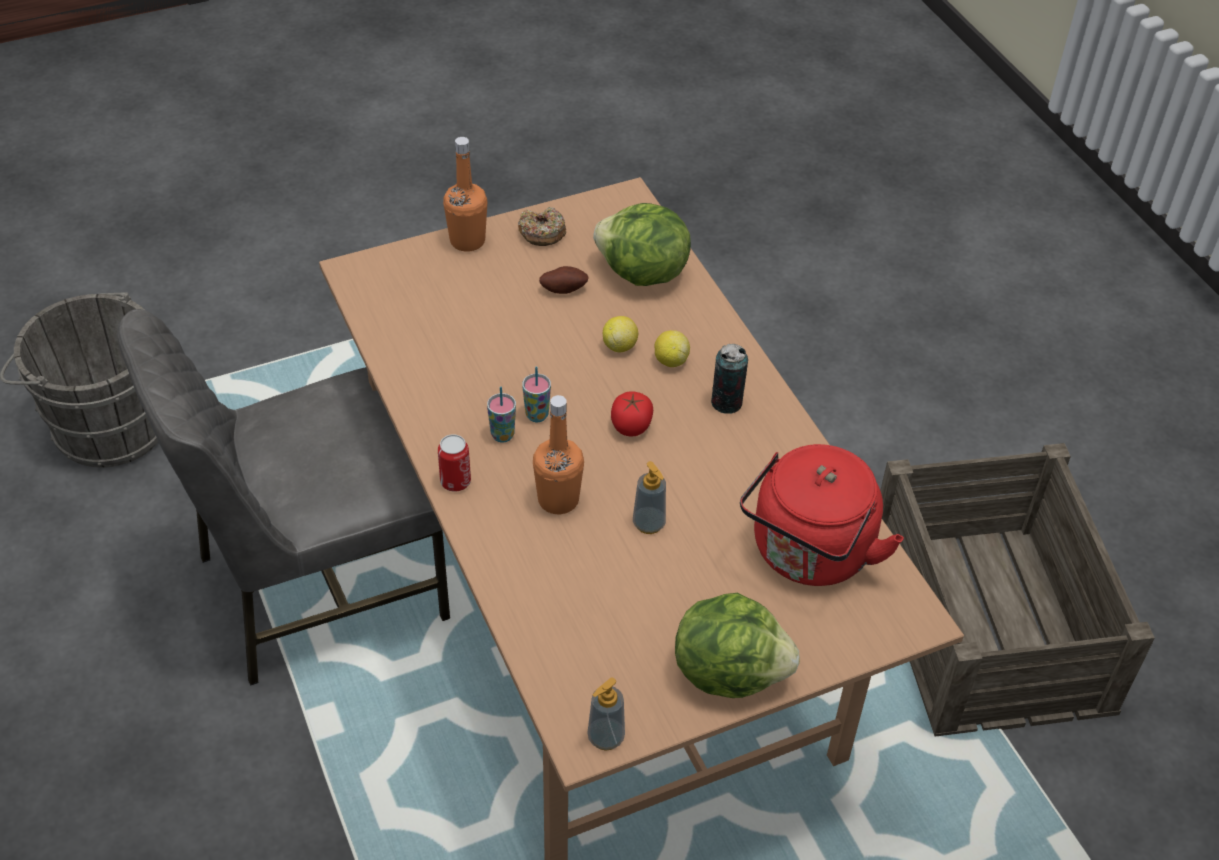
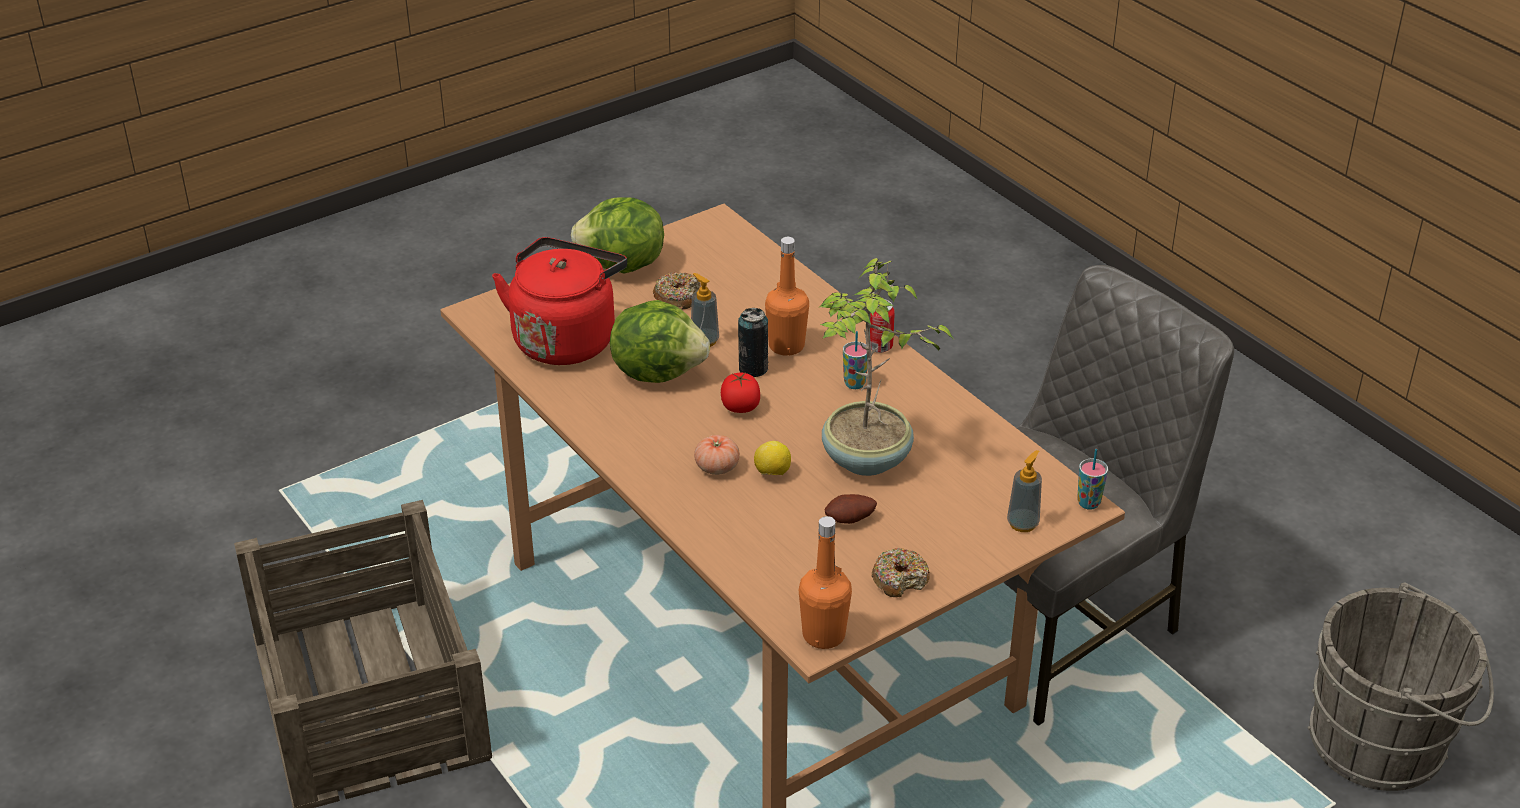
camera: 170 degrees right, 10 degrees down
orange bottle [443,137,488,252] -> orange bottle moved to [799,516,852,649]
cup [522,367,551,422] -> cup moved to [1077,449,1108,510]
soap dispenser [587,678,625,751] -> soap dispenser moved to [1007,450,1042,532]
lettuce [593,203,691,286] -> lettuce moved to [610,300,710,383]
lemon [655,330,690,367] -> tomato [694,435,740,475]
can [711,344,748,414] -> can moved to [738,308,768,377]
none -> donut [653,272,700,309]
none -> potted plant [820,258,953,476]

